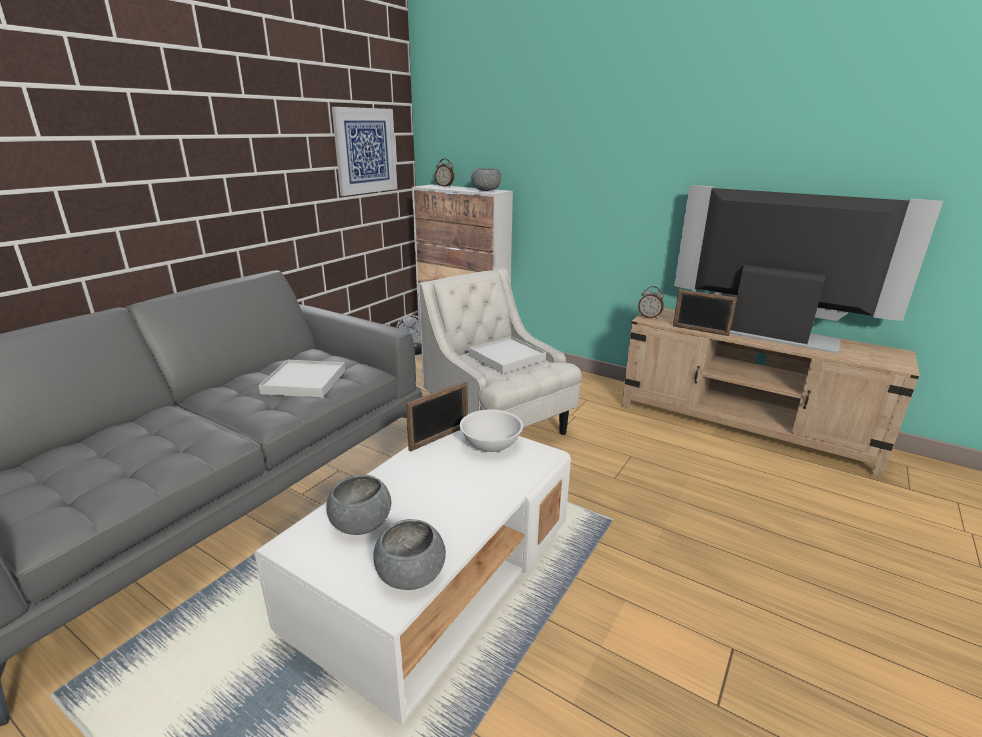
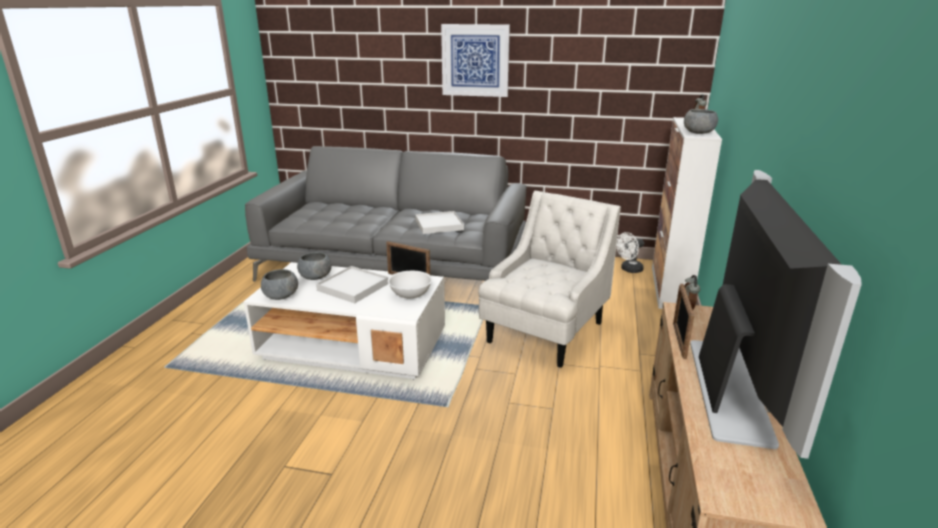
camera: 70 degrees right, 0 degrees up
picture [332,107,397,196] -> picture moved to [441,24,510,97]
white tray [469,336,546,374] -> white tray moved to [316,266,388,303]

